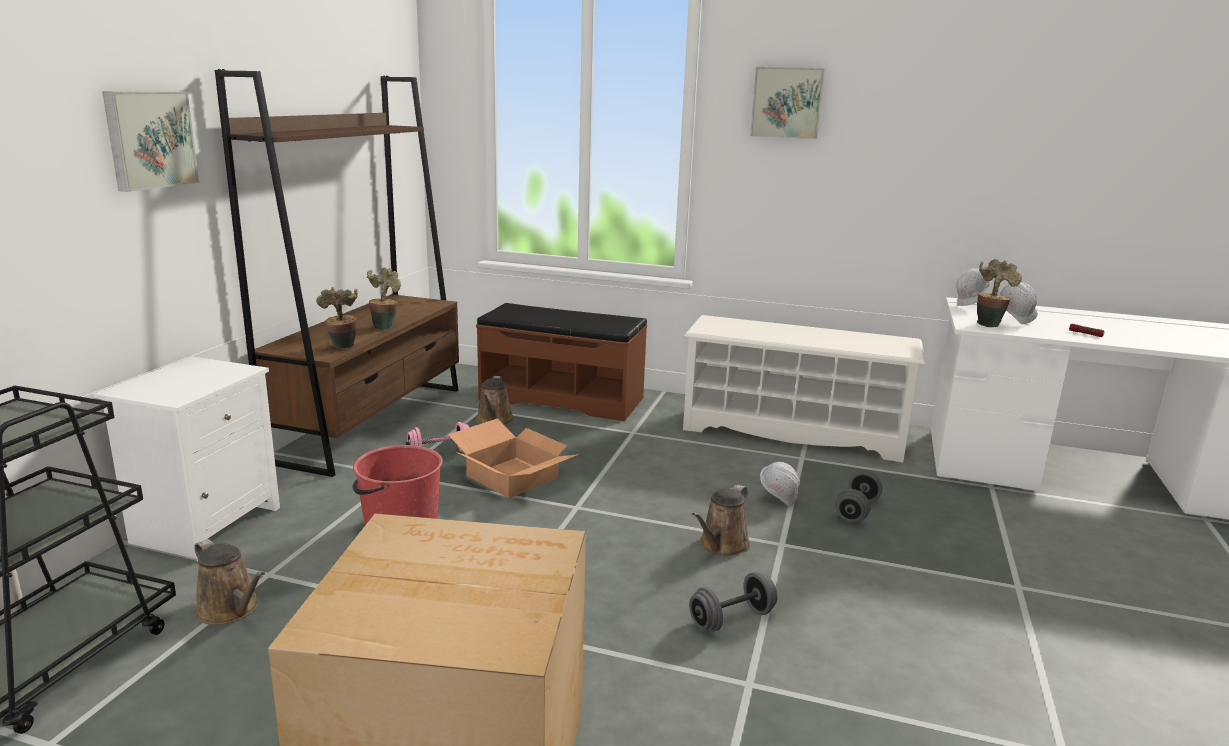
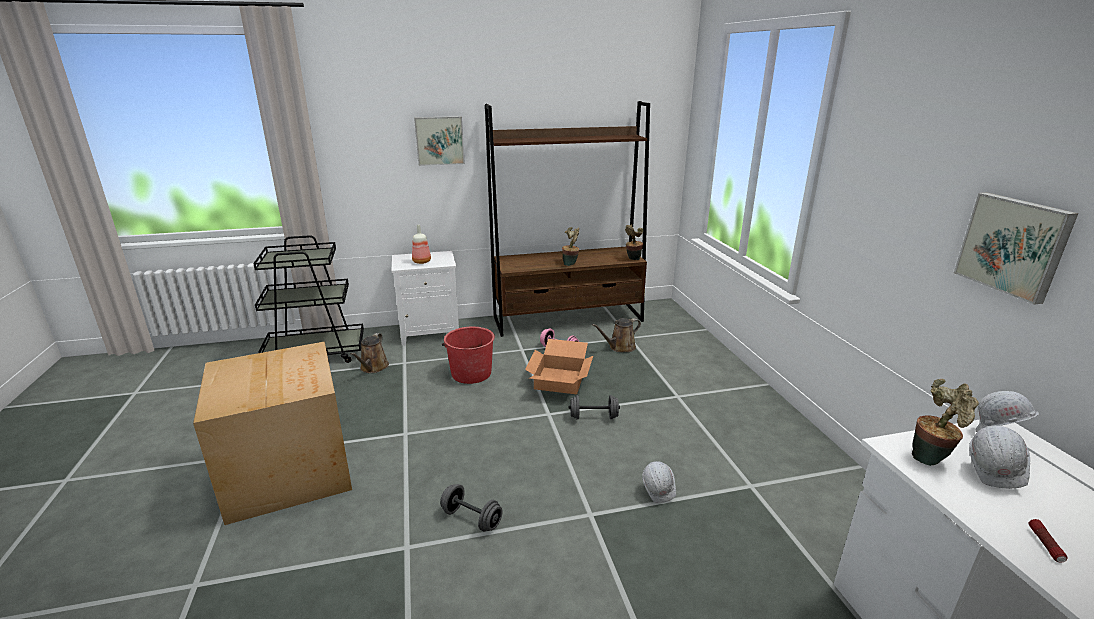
camera: 60 degrees right, 5 degrees up
potted plant [316,287,358,348] -> potted plant moved to [625,224,644,260]
brown bench [476,303,647,421] -> none
white shoe rack [683,315,925,463] -> none
brown watering can [692,485,750,556] -> none
picture [750,67,825,139] -> picture moved to [954,192,1078,305]
grey dumbbell [835,471,882,522] -> grey dumbbell moved to [569,395,620,419]
none -> bottle [412,225,431,264]

